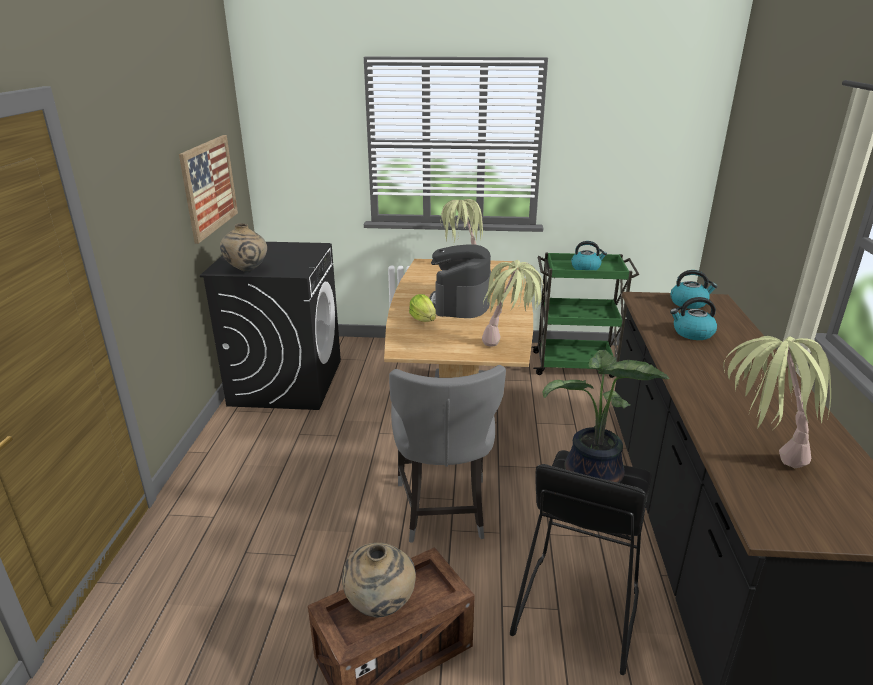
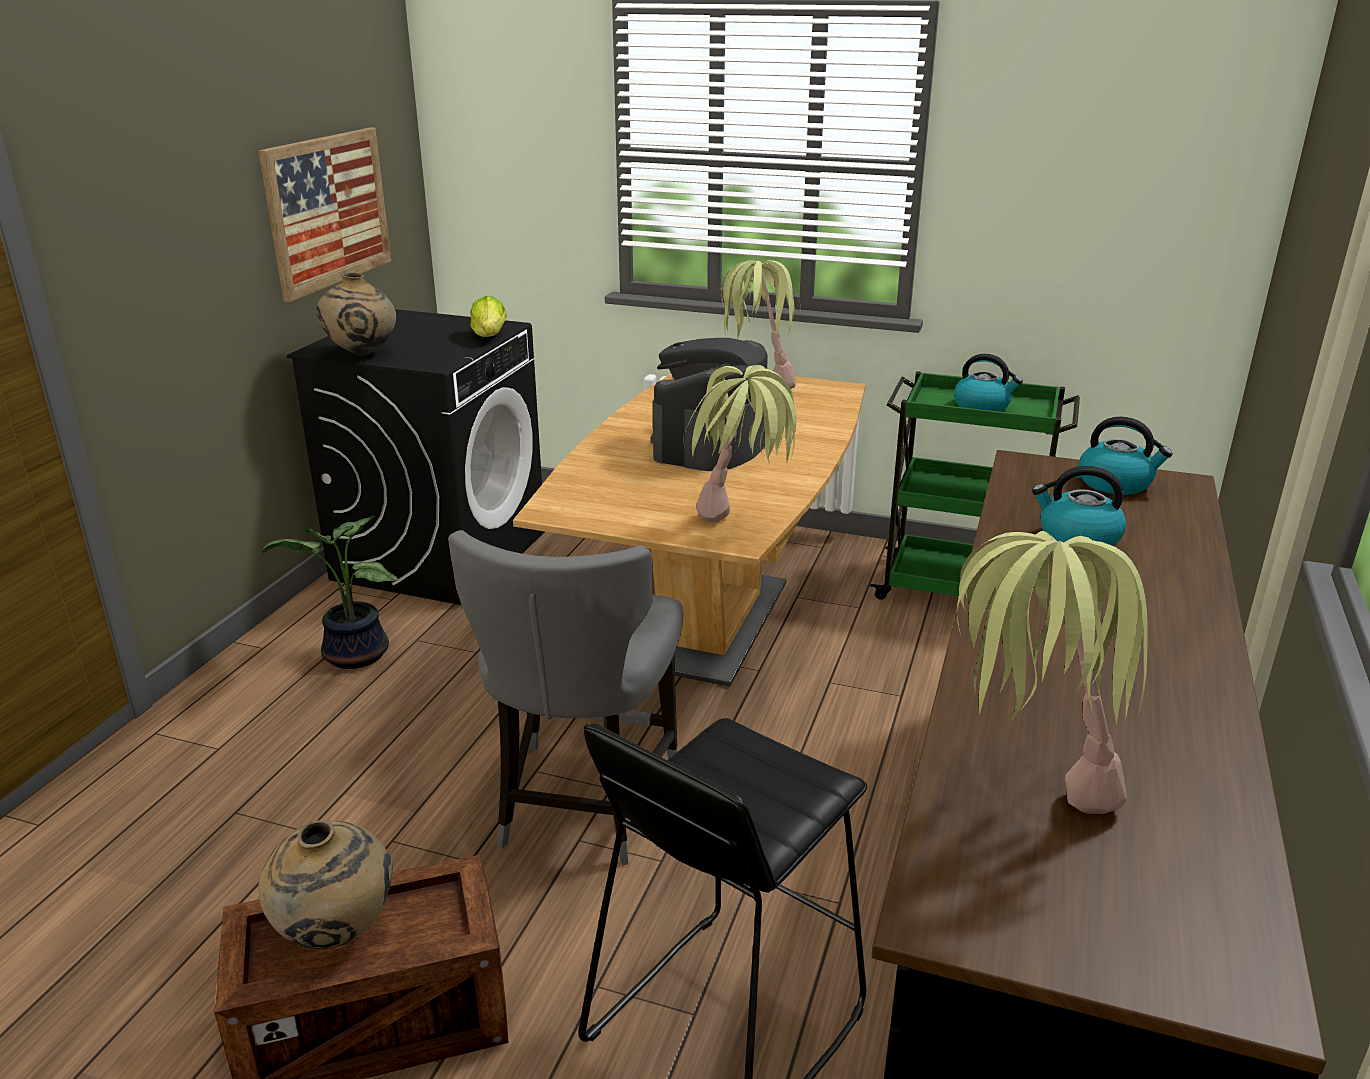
camera: 15 degrees right, 0 degrees up
lettuce [409,294,436,322] -> lettuce moved to [470,296,507,337]
potted plant [542,350,669,483] -> potted plant moved to [262,516,398,669]

